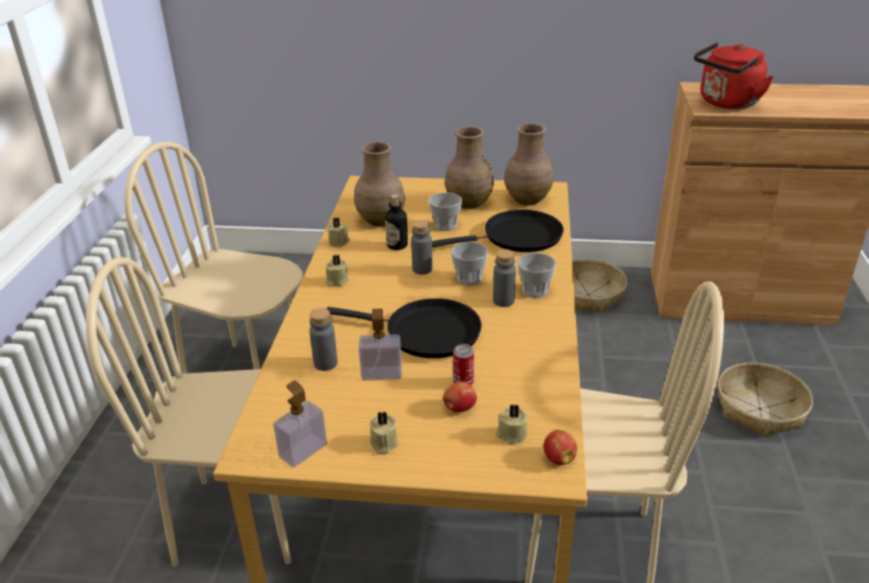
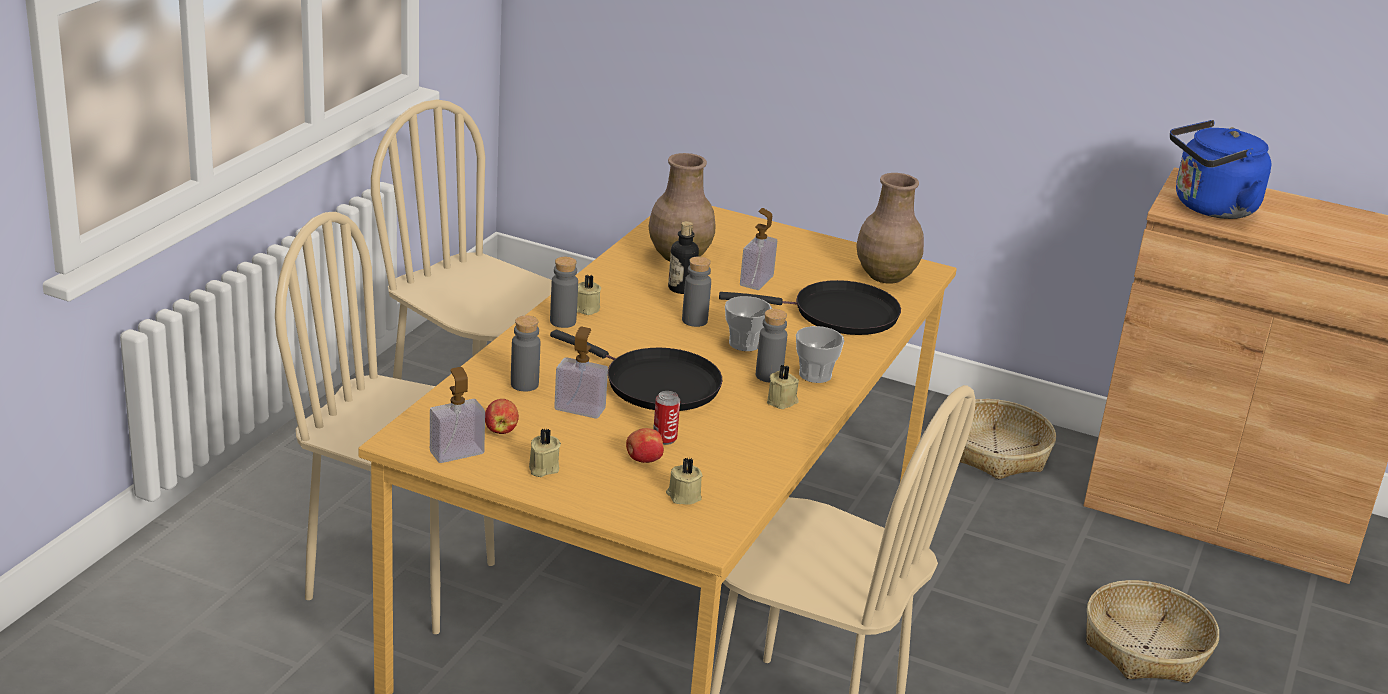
camera: 15 degrees right, 5 degrees down
beige candle [327,218,350,247] -> beige candle moved to [767,365,799,409]
cup [429,192,462,231] -> soap dispenser [740,208,777,290]
brown vase [445,127,494,209] -> none
apple [543,430,577,465] -> apple moved to [485,399,519,434]
red kettle [694,42,773,109] -> blue kettle [1170,120,1272,219]
none -> grey bottle [550,257,578,328]

